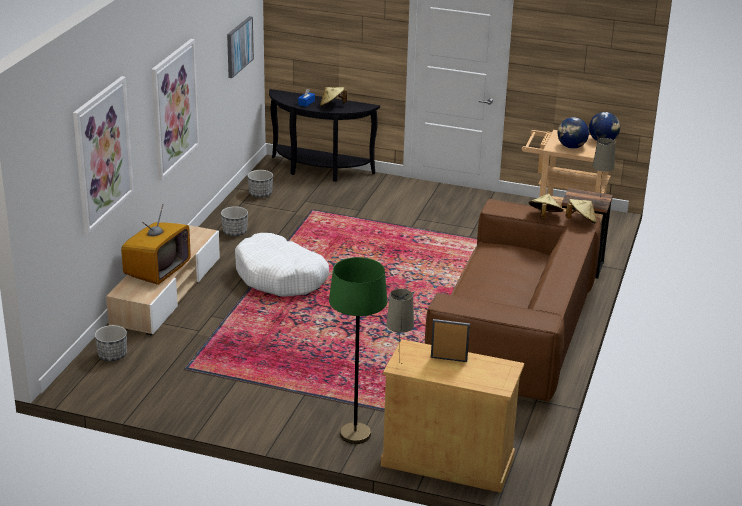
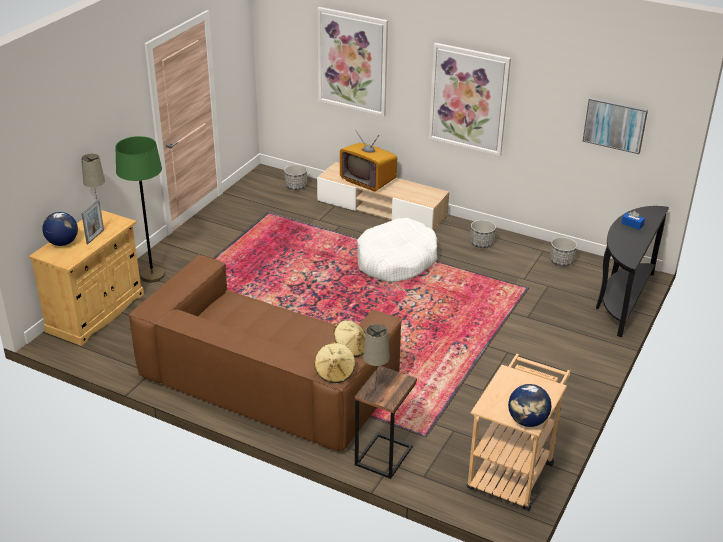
camera: 100 degrees right, 5 degrees up
beige hat [320,87,347,107] -> none
globe [558,117,589,149] -> globe moved to [42,212,78,246]

